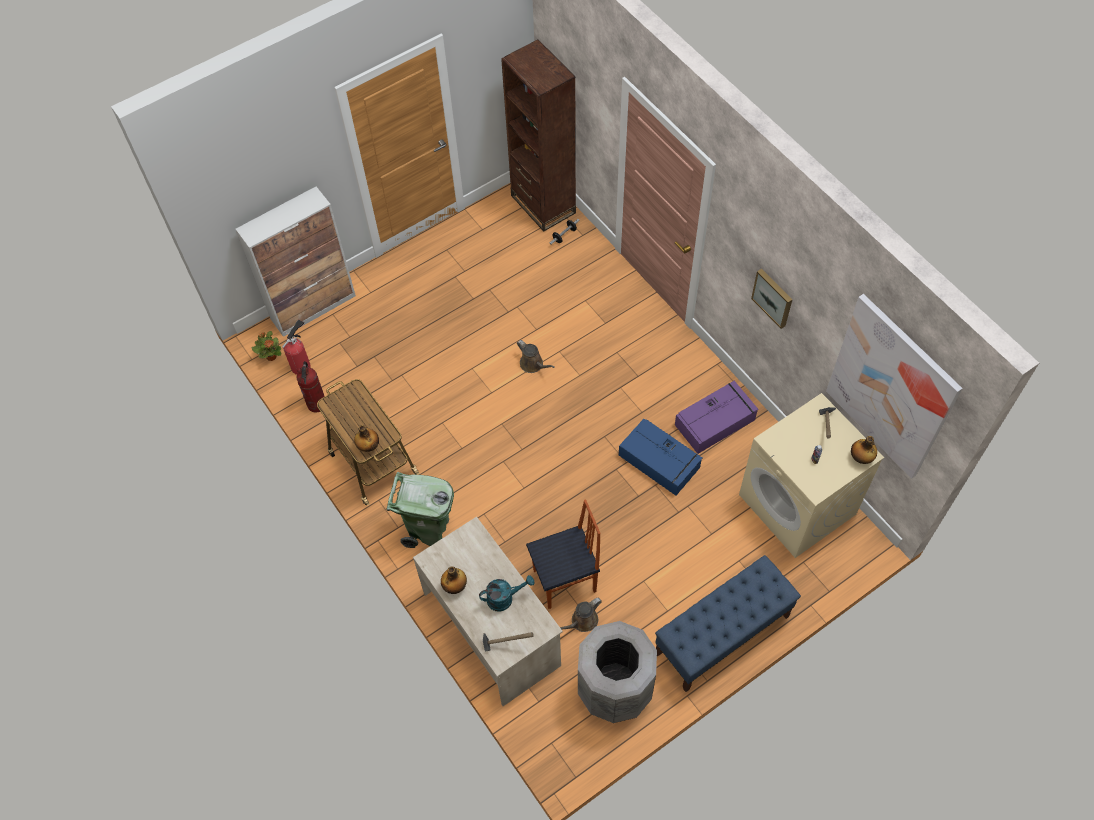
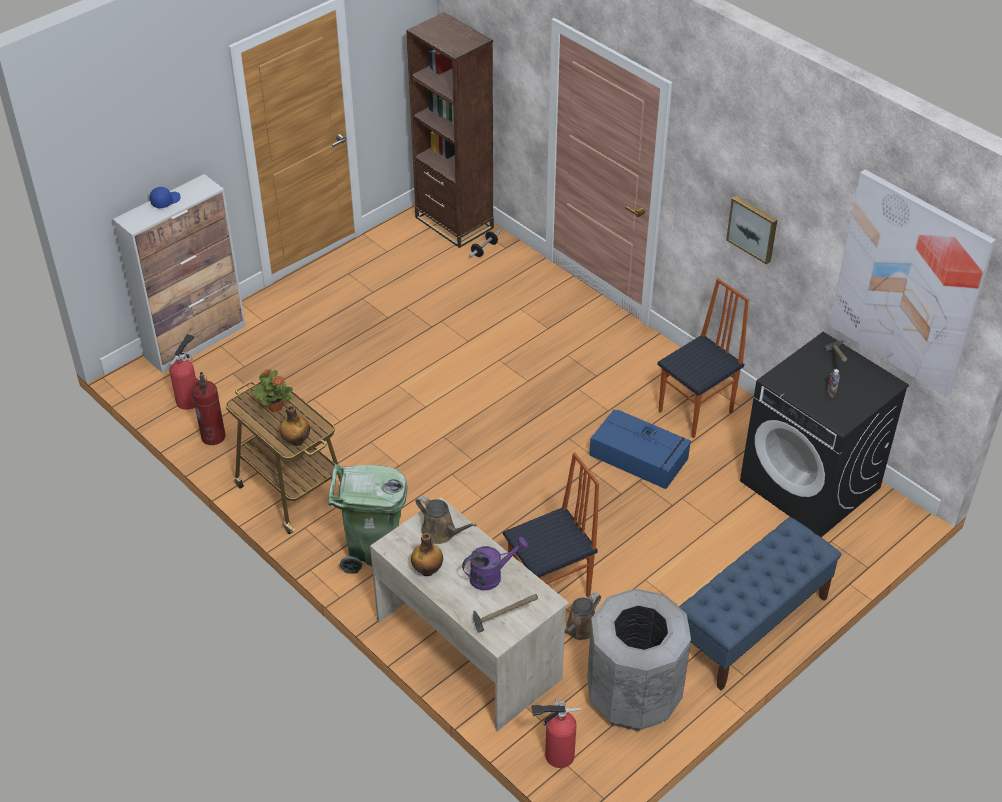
camera: 10 degrees left, 15 degrees down
potted plant [252,331,281,361] -> potted plant moved to [252,369,293,412]
turquoise watering can [479,575,534,612] -> purple watering can [462,537,528,590]
brown watering can [517,340,555,373] -> brown watering can moved to [415,496,477,544]
purple storage box [675,381,759,454] -> chair [657,278,749,438]
beige washing machine [739,393,884,558] -> black washing machine [740,332,909,537]
bottle [851,436,877,464] -> none
none -> blue cap [150,187,181,208]
none -> fire extinguisher [531,698,581,768]

